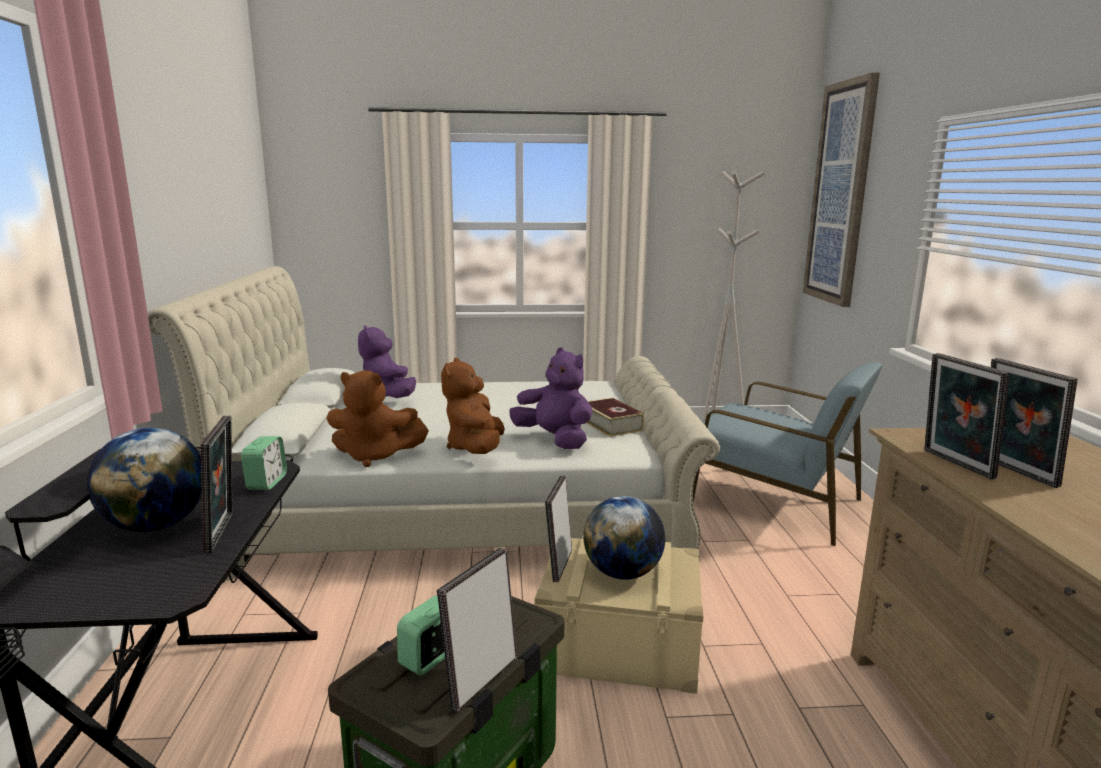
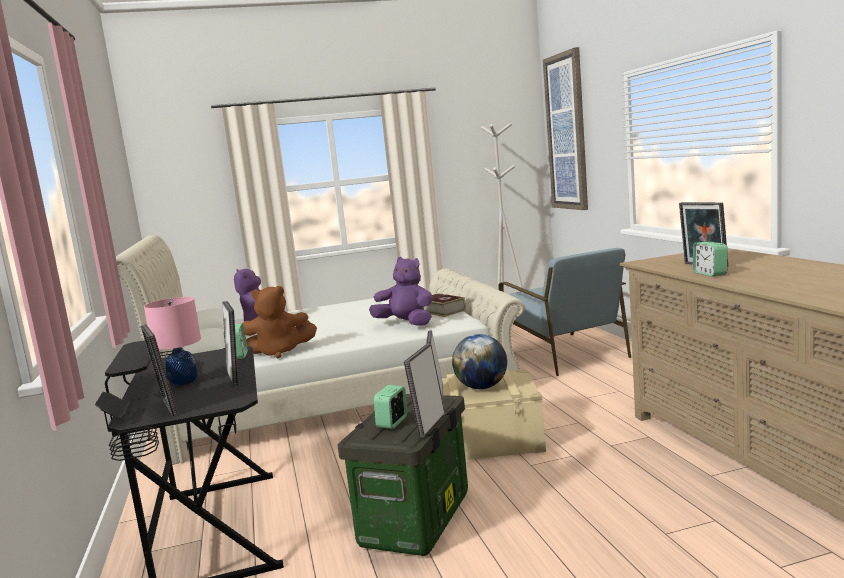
camera: 10 degrees left, 5 degrees down
globe [87,428,202,532] -> pink table lamp [144,297,201,386]
brown plush toy [441,358,505,454] -> none
blue armchair [693,362,883,546] -> blue armchair turned 45 degrees clockwise [498,248,631,376]
picture frame [924,353,1009,479] -> picture frame moved to [140,324,178,416]
none -> alarm clock [693,242,728,277]

